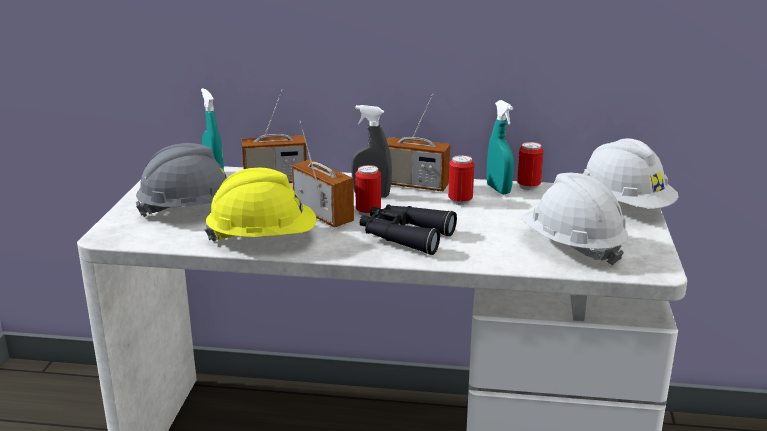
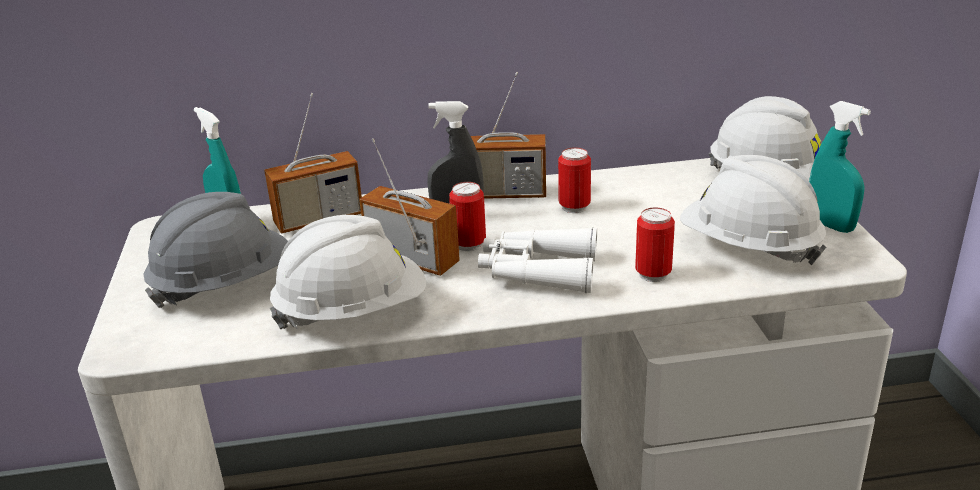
camera: 15 degrees left, 5 degrees up
yellow hard hat [205,167,317,241] -> white hard hat [270,215,426,329]
black binoculars [360,204,457,255] -> white binoculars [478,227,597,294]
turquoise spray bottle [487,100,514,194] -> turquoise spray bottle moved to [809,101,871,233]
can [517,142,544,190] -> can moved to [635,208,675,282]

